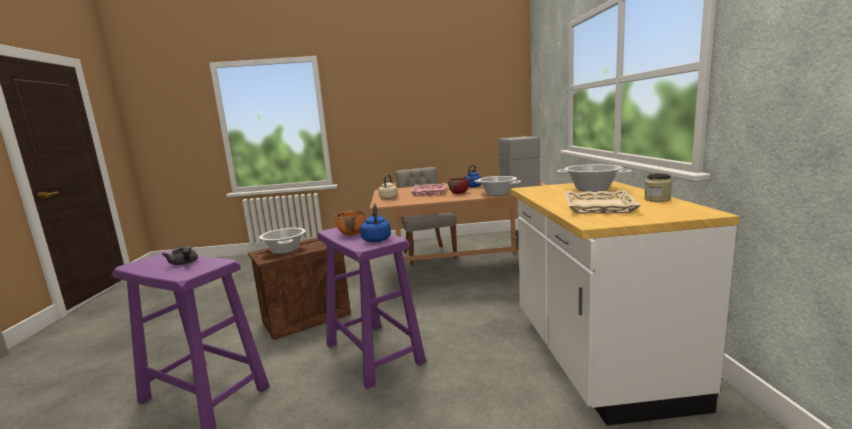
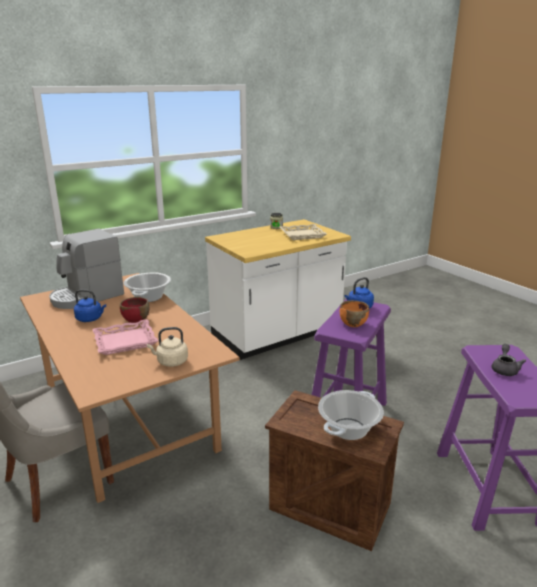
camera: 120 degrees left, 10 degrees up
cooking pot [557,164,632,192] -> none

